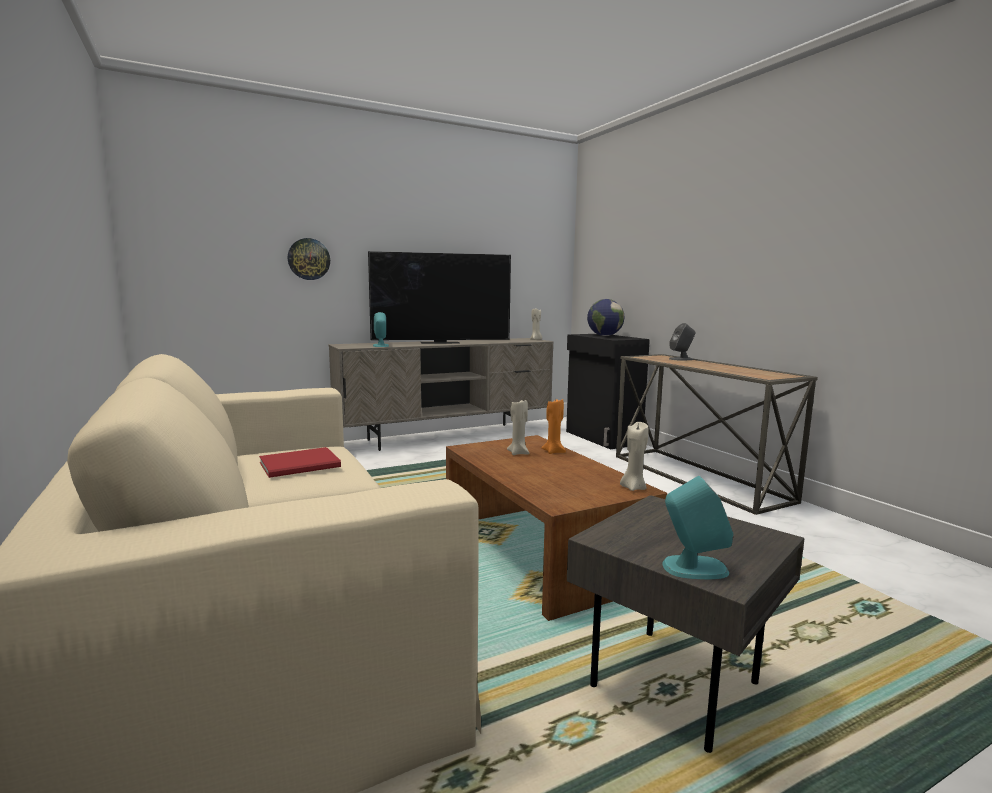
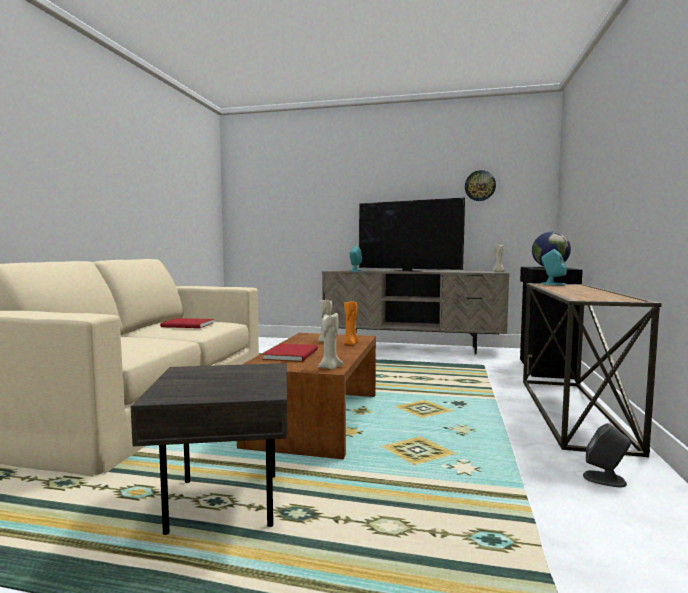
camera: 40 degrees right, 5 degrees down
wall clock [287,238,330,280] -> wall clock moved to [465,170,496,201]
turquoise speaker [662,476,733,579] -> turquoise speaker moved to [541,249,567,285]
grey speaker [669,323,695,360] -> grey speaker moved to [583,423,631,487]
none -> red book [263,344,318,362]

